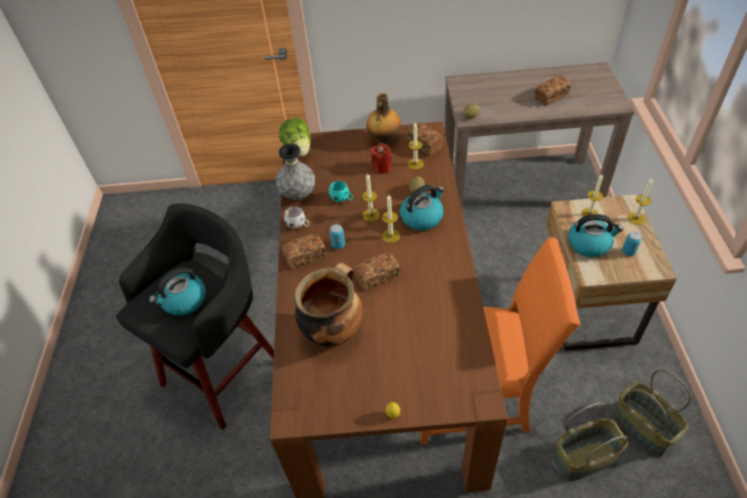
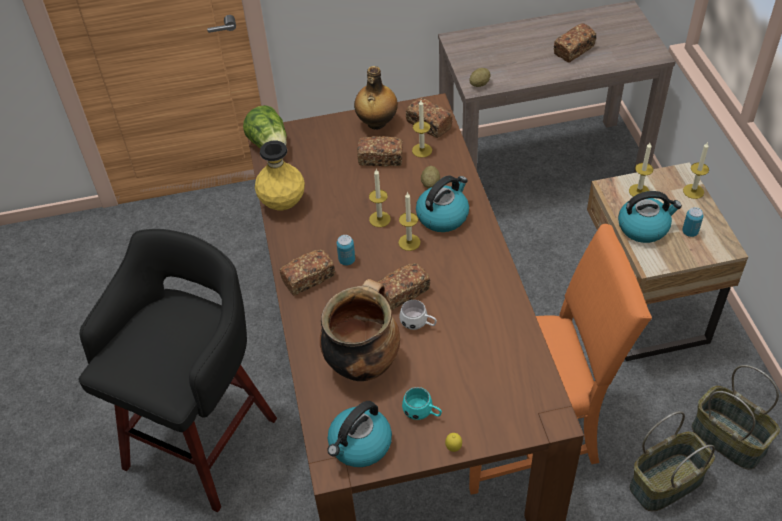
camera: 10 degrees left, 0 degrees up
kettle [149,267,206,316] -> kettle moved to [327,401,392,467]
grey vase [276,144,315,200] -> yellow vase [255,141,305,210]
white mug [284,206,309,228] -> white mug moved to [399,300,437,330]
turquoise mug [329,180,353,202] -> turquoise mug moved to [402,387,442,420]
red candle [371,143,391,174] -> bread [357,136,403,166]

